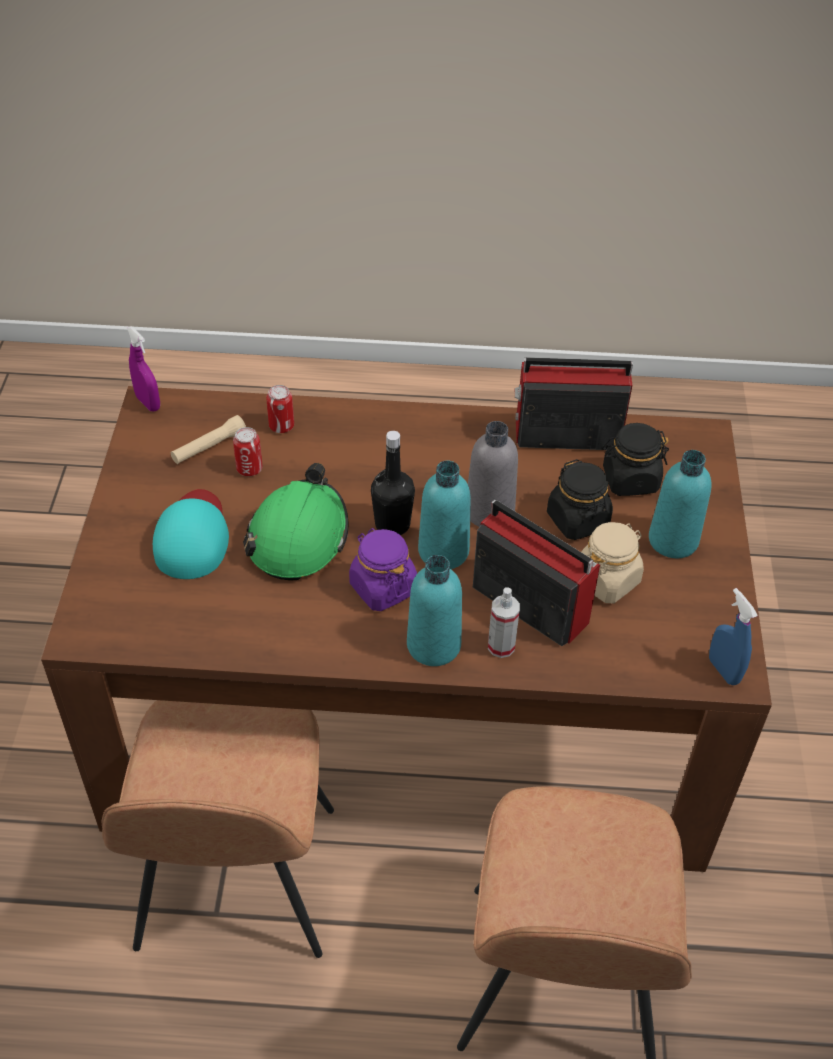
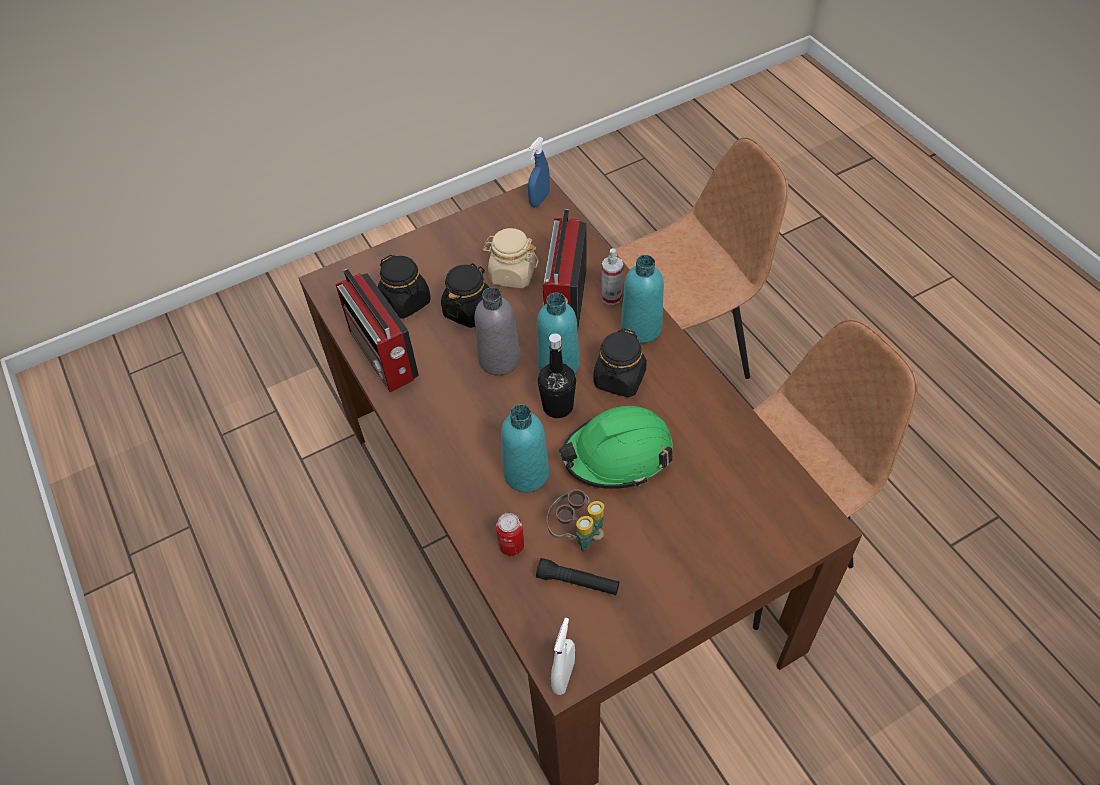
camera: 120 degrees left, 5 degrees up
purple spray bottle [127,326,160,411] -> white spray bottle [551,618,575,695]
turquoise cap [153,489,229,579] -> none
beige flashlight [171,415,246,464] -> black flashlight [536,558,619,595]
can [233,427,263,476] -> binoculars [547,489,604,553]
purple jar [349,528,417,611] -> black jar [593,328,647,397]
turquoise bottle [649,450,711,558] -> turquoise bottle moved to [501,404,549,493]

